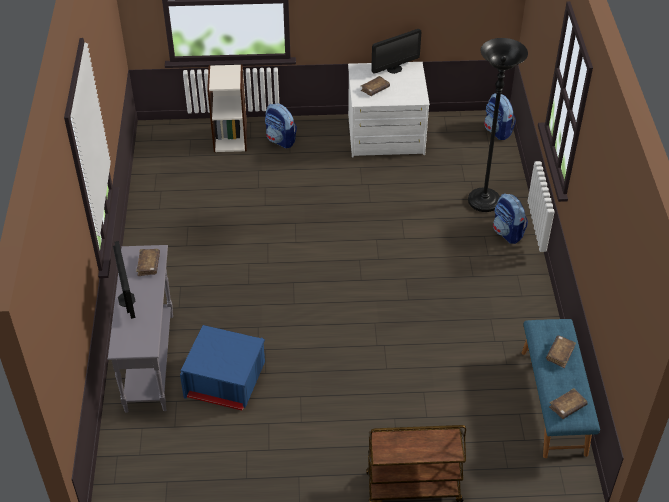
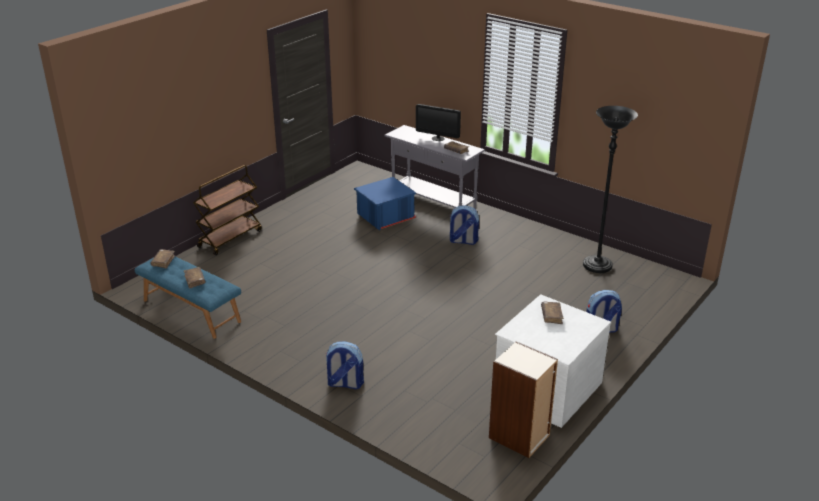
camera: 130 degrees right, 15 degrees down
bookcase [207,65,247,152] -> bookcase moved to [489,341,558,458]
monitor [371,29,421,74] -> none
black floor lamp [468,38,528,212] -> black floor lamp moved to [583,106,638,273]
backpack [484,93,516,140] -> backpack moved to [449,205,479,245]

